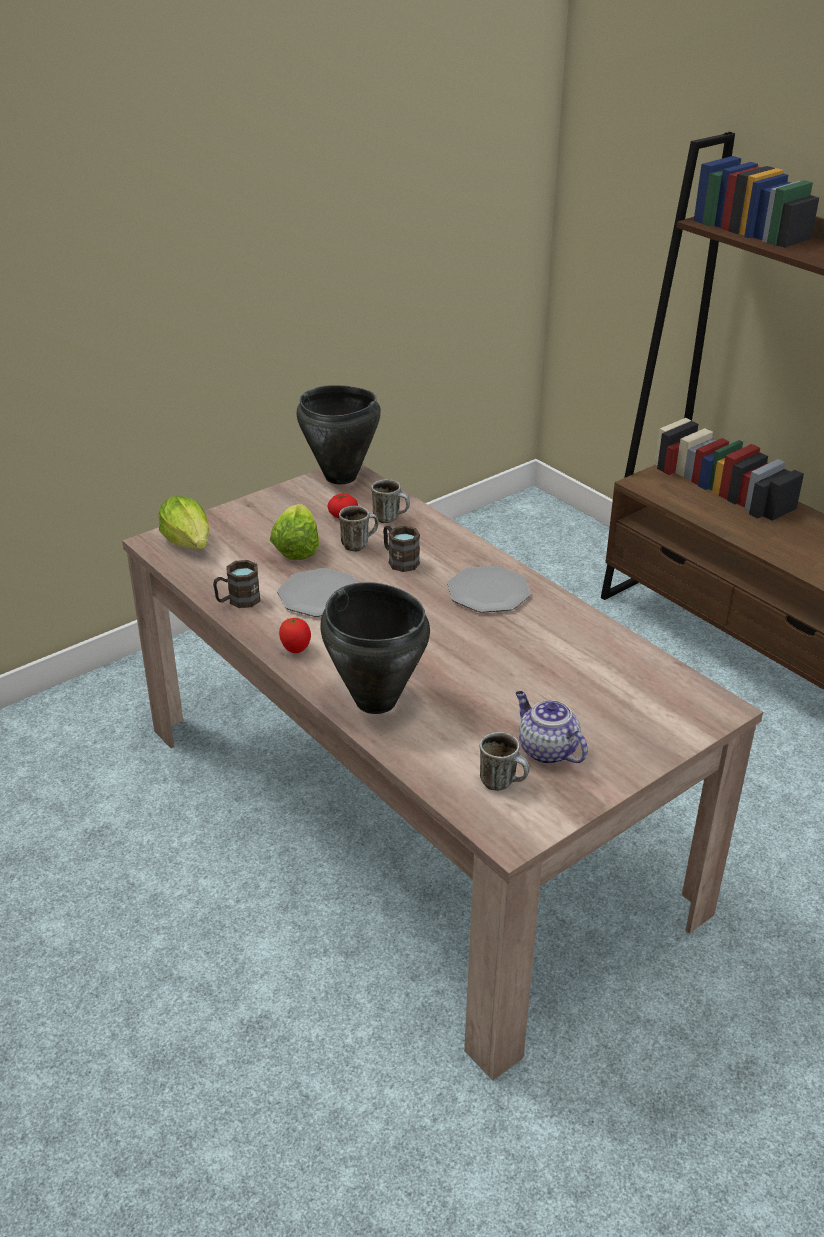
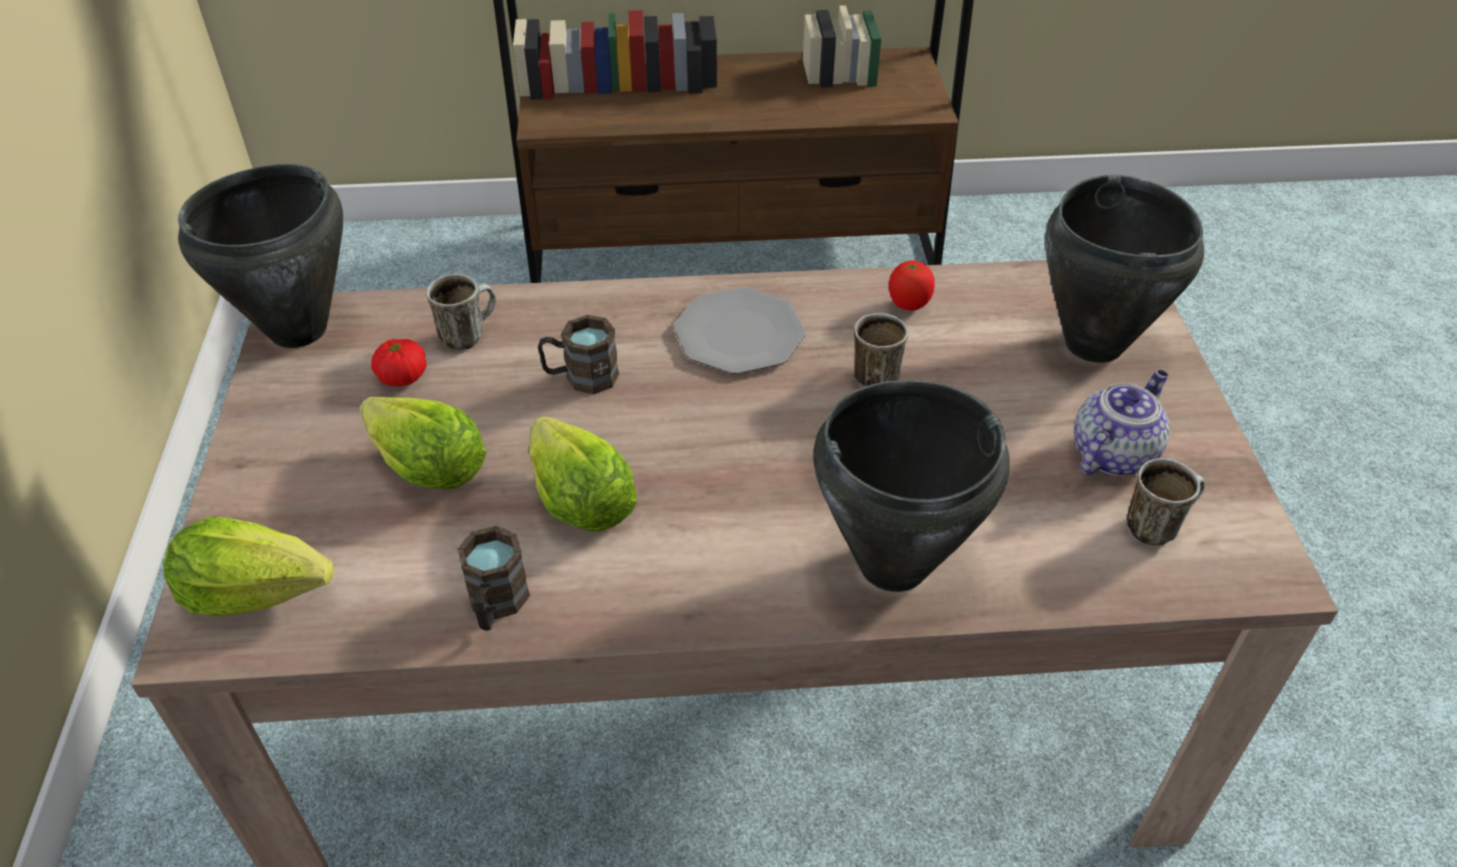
camera: 55 degrees left, 10 degrees up
plate [277,568,357,617] -> lettuce [529,416,637,532]
tomato [279,617,311,653] -> tomato moved to [889,260,935,311]
mug [339,506,379,551] -> mug moved to [854,313,908,387]
teapot [516,691,588,764] -> teapot turned 135 degrees clockwise [1074,370,1170,476]
none -> black cooking pot [1045,175,1204,363]

